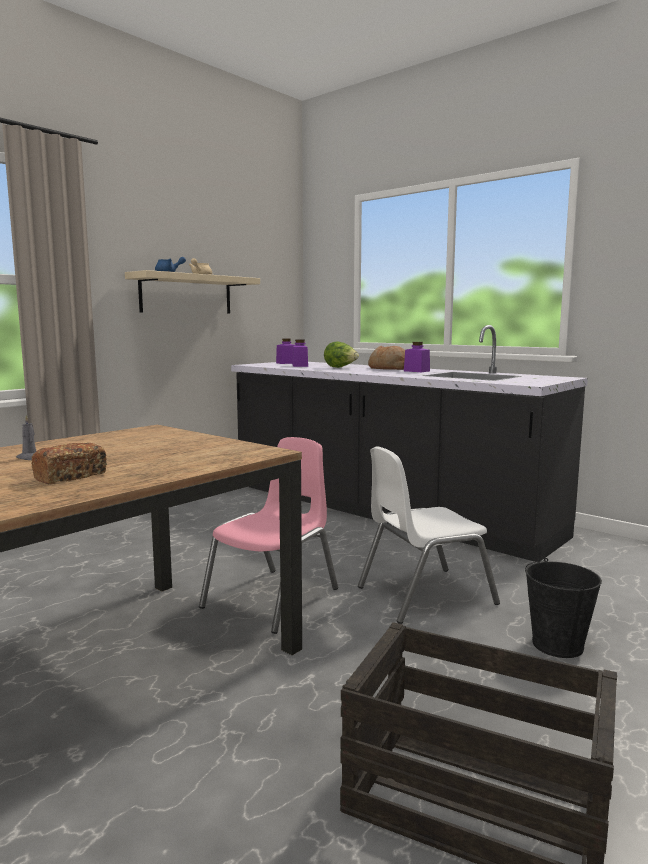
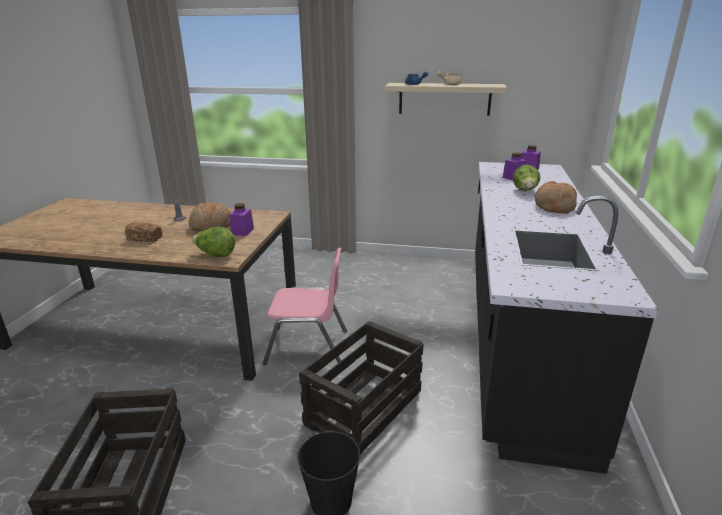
camera: 60 degrees right, 15 degrees up
white chair [358,446,500,624] -> crate [299,321,423,454]
purple jar [404,342,430,372] -> purple jar moved to [229,203,254,236]
none -> bread [189,203,231,231]
none -> lettuce [191,226,235,257]

